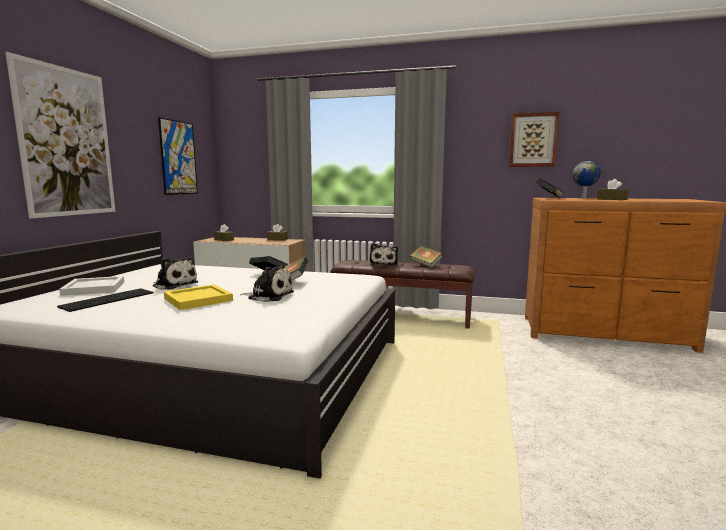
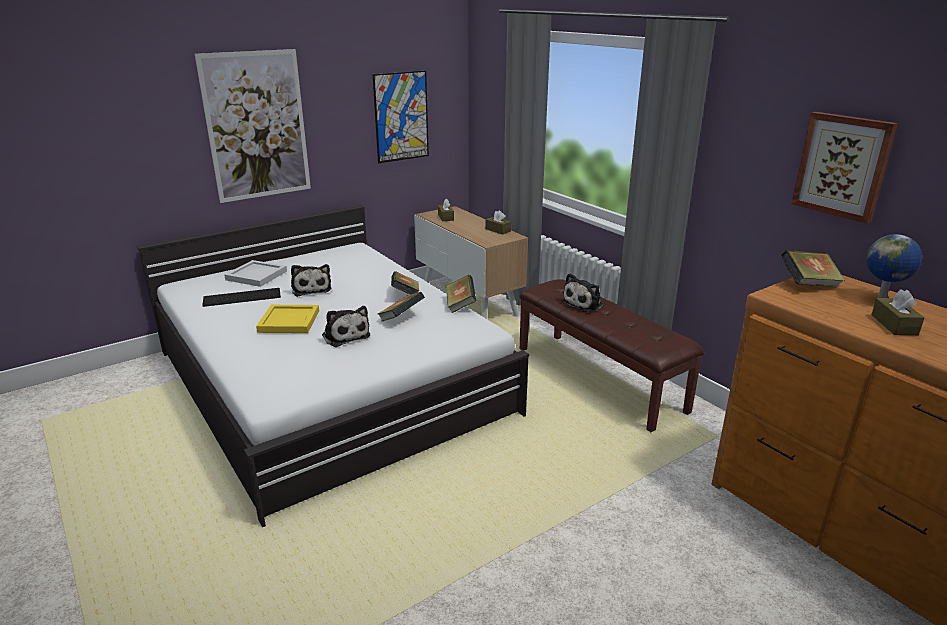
camera: 40 degrees right, 15 degrees up
book [410,246,443,268] -> book moved to [446,275,476,313]

